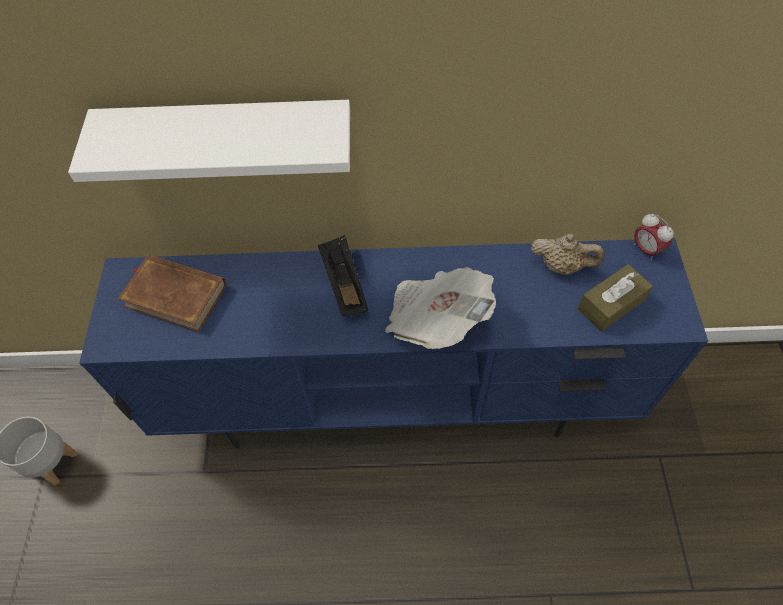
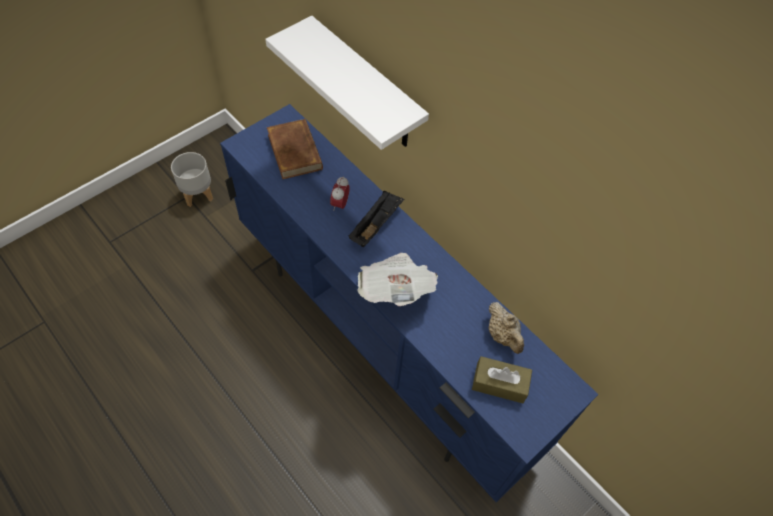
camera: 45 degrees right, 0 degrees up
alarm clock [633,213,674,260] -> alarm clock moved to [330,176,350,211]

